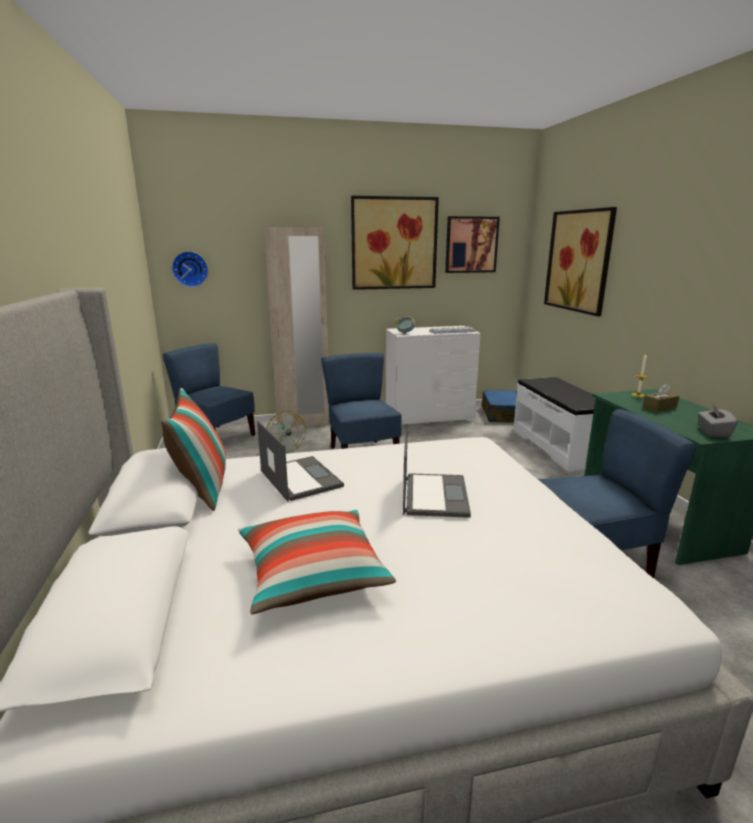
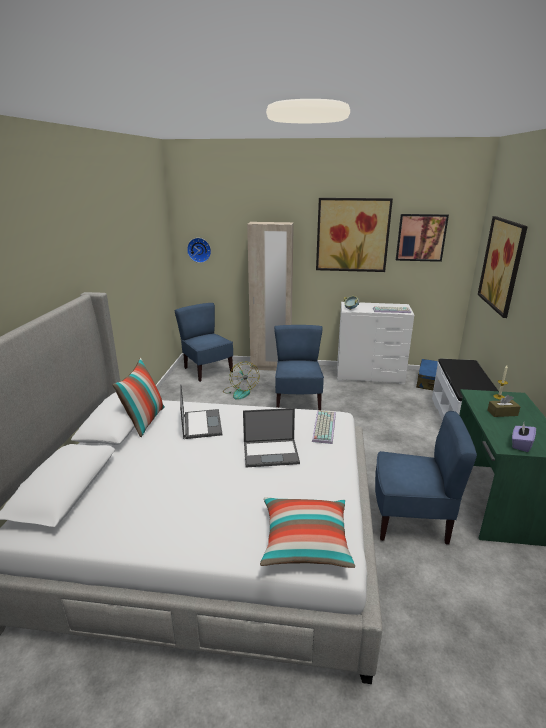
camera: 20 degrees right, 5 degrees up
pillow [238,510,396,614] -> pillow moved to [260,497,355,568]
laptop [403,425,471,518] -> laptop turned 60 degrees clockwise [243,408,300,467]
grey tissue box [698,404,738,438] -> purple tissue box [512,423,536,452]
none -> keyboard [312,410,336,444]

